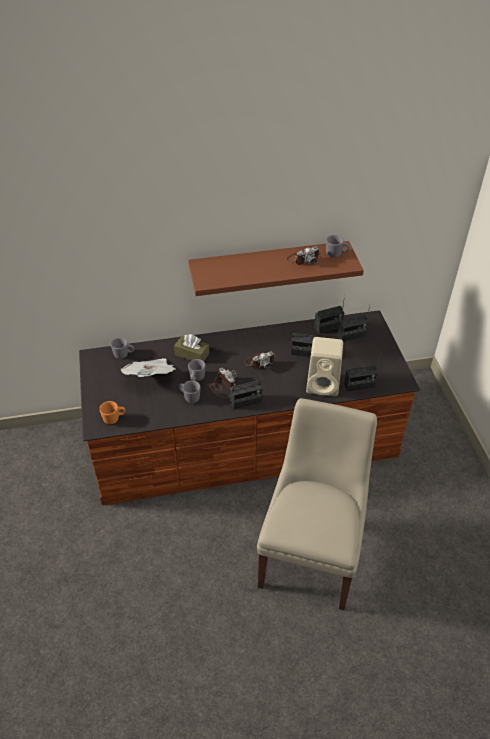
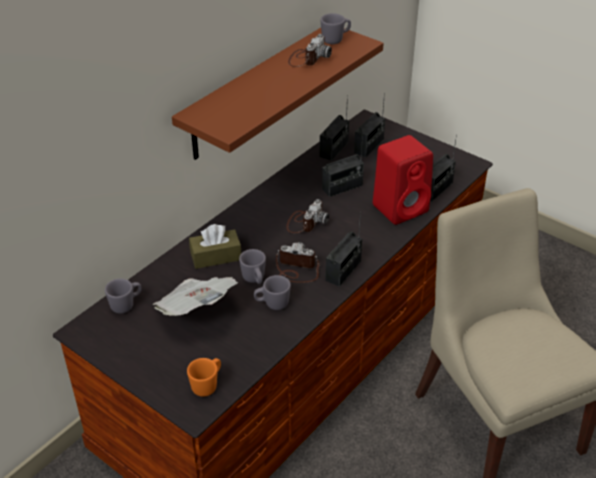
camera: 40 degrees left, 5 degrees down
beige speaker [306,337,343,396] -> red speaker [373,135,433,225]

